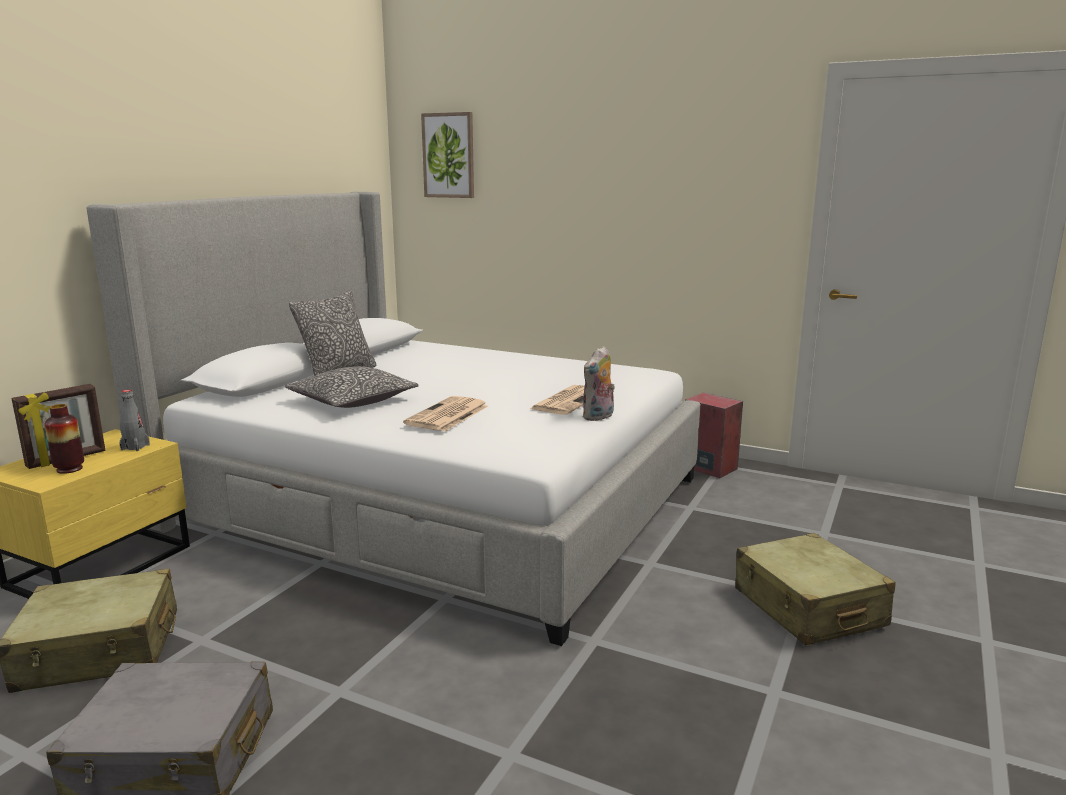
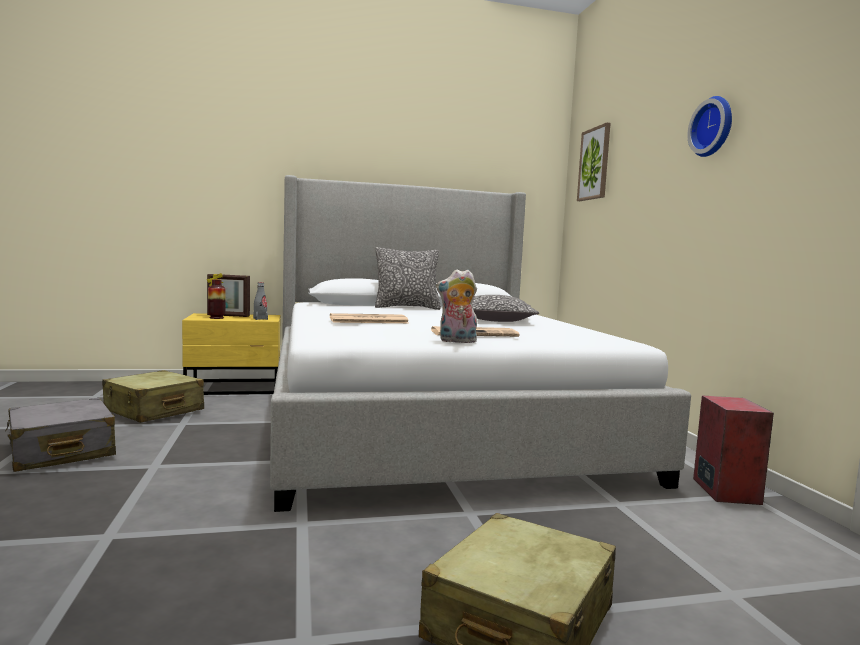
camera: 50 degrees right, 10 degrees down
pillow [285,366,419,408] -> pillow moved to [472,295,539,322]
none -> wall clock [687,96,732,157]

